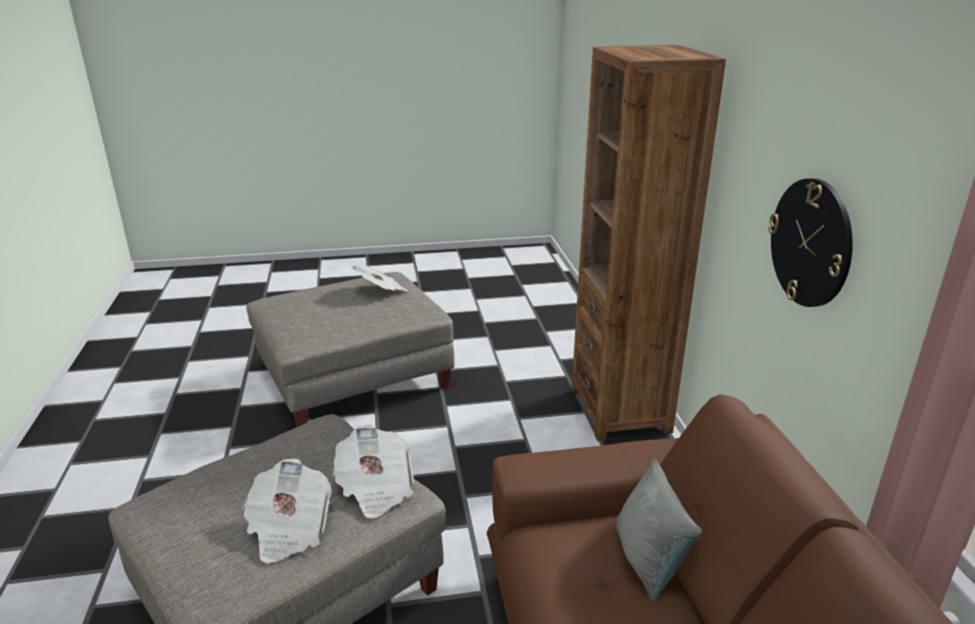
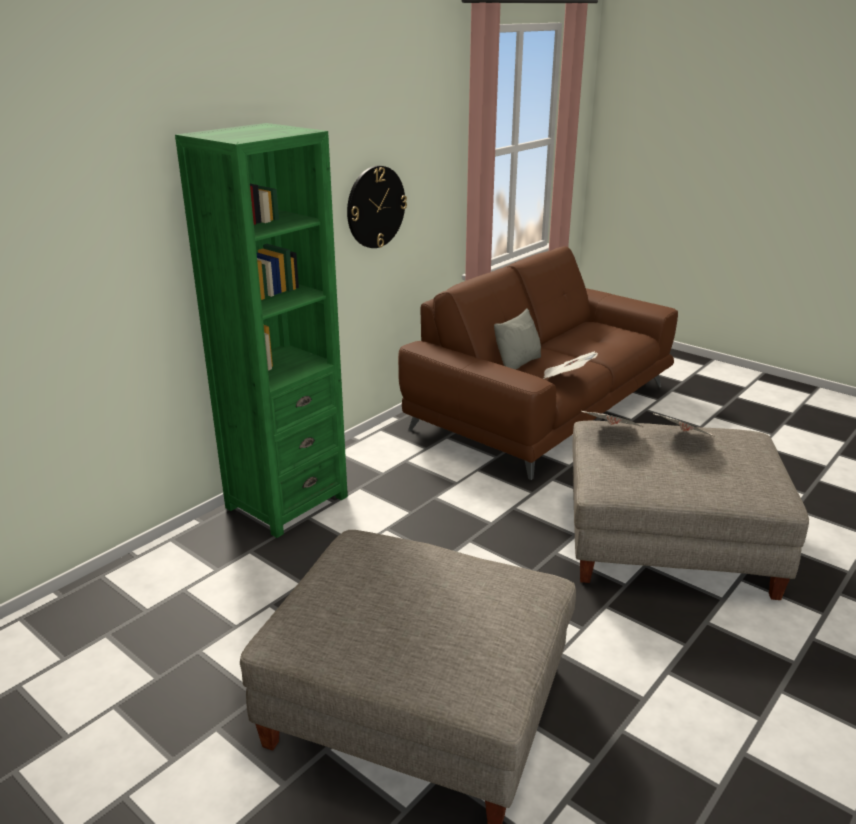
camera: 130 degrees left, 0 degrees up
newspaper [350,264,408,291] -> newspaper moved to [543,351,598,379]
brown bookcase [572,45,726,441] -> green bookcase [175,123,348,538]

